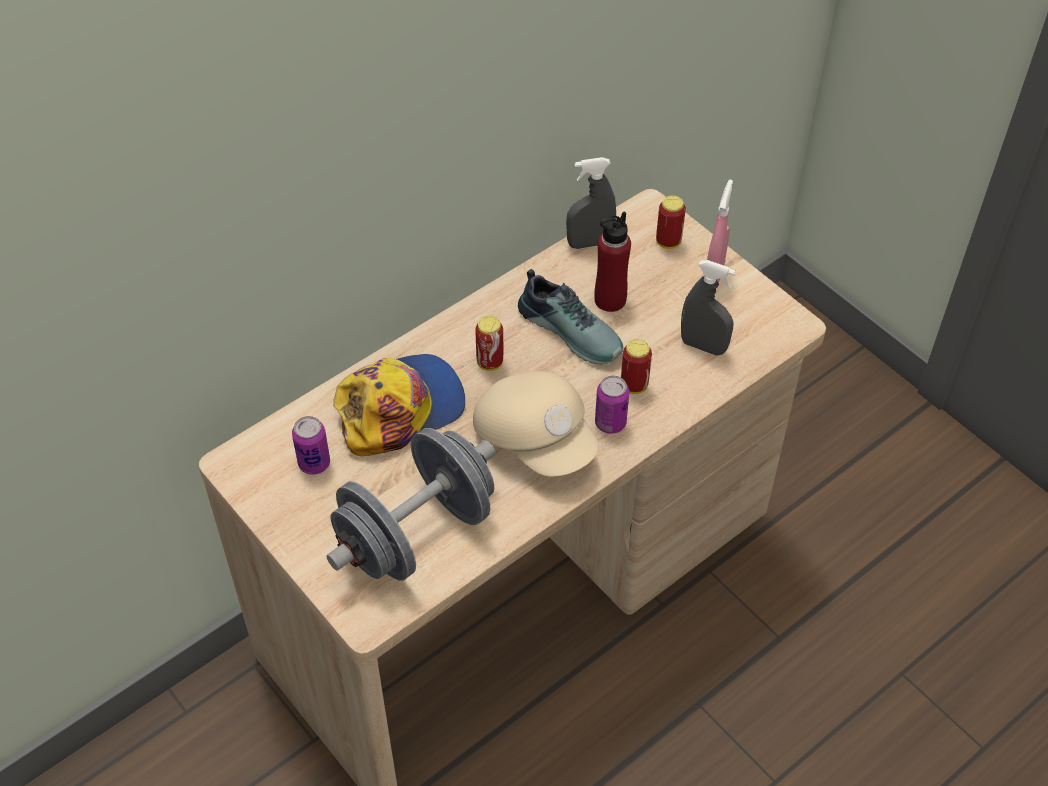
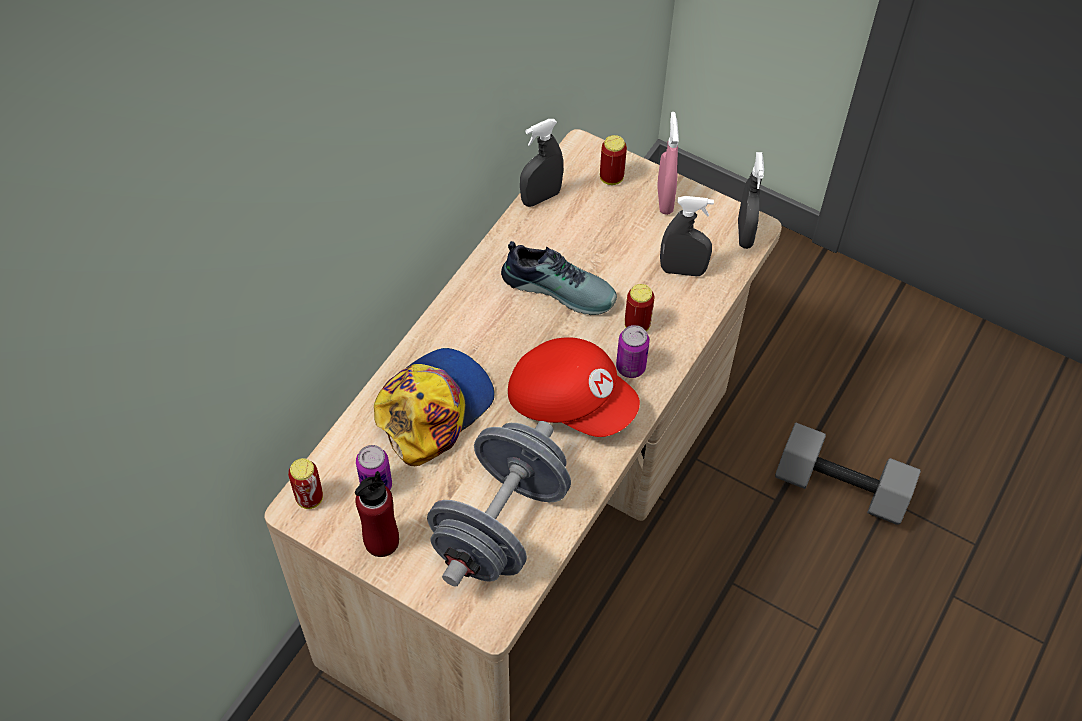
camera: 20 degrees left, 5 degrees up
beige cap [473,371,599,476] -> red cap [508,337,640,437]
can [475,316,503,371] -> can moved to [288,458,323,509]
red bottle [594,211,631,312] -> red bottle moved to [355,471,399,557]
none -> grey spray bottle [738,152,764,249]
none -> grey dumbbell [775,423,921,525]

